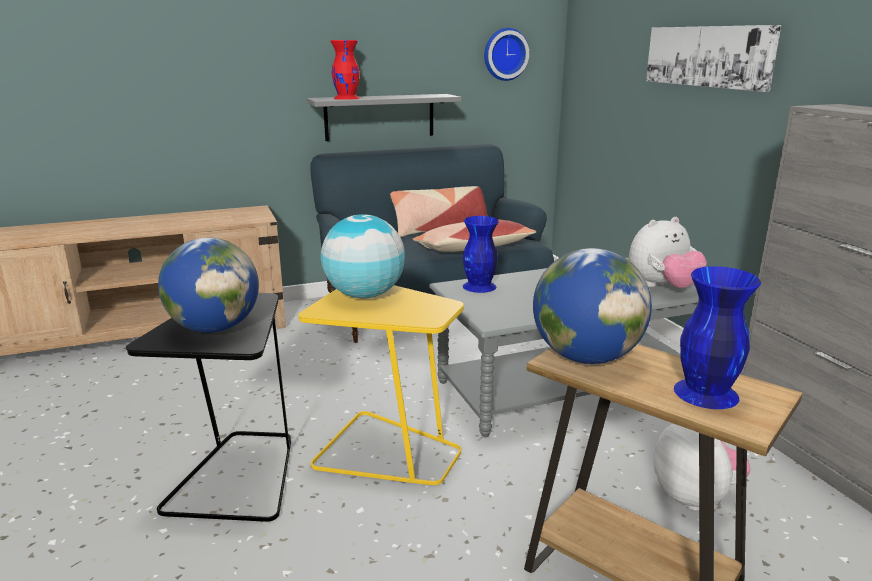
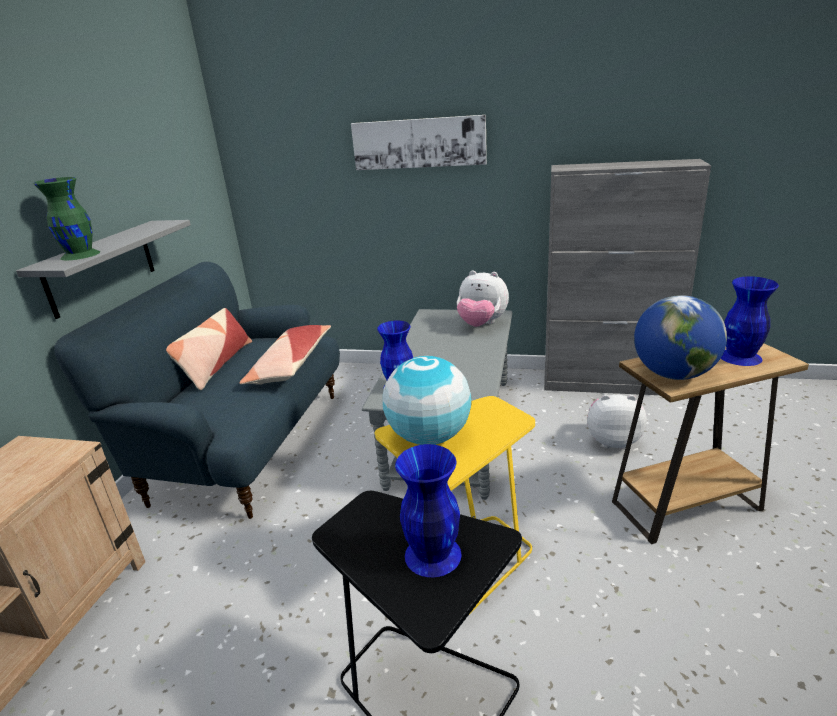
camera: 55 degrees left, 5 degrees up
globe [158,238,259,333] -> blue vase [395,444,461,577]
red vase [331,40,360,100] -> green vase [34,177,100,260]
wall clock [484,28,529,81] -> none
plush toy [629,217,707,288] -> plush toy turned 105 degrees clockwise [457,270,509,327]

